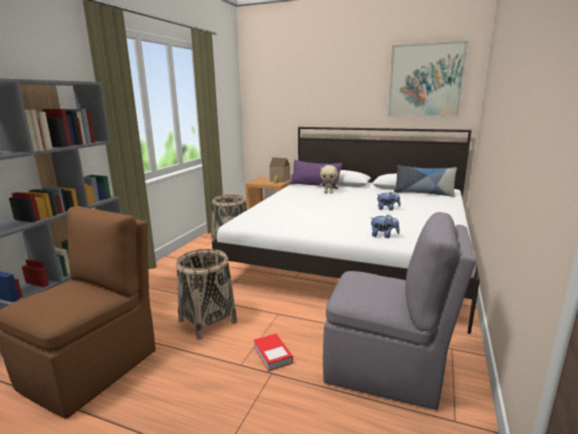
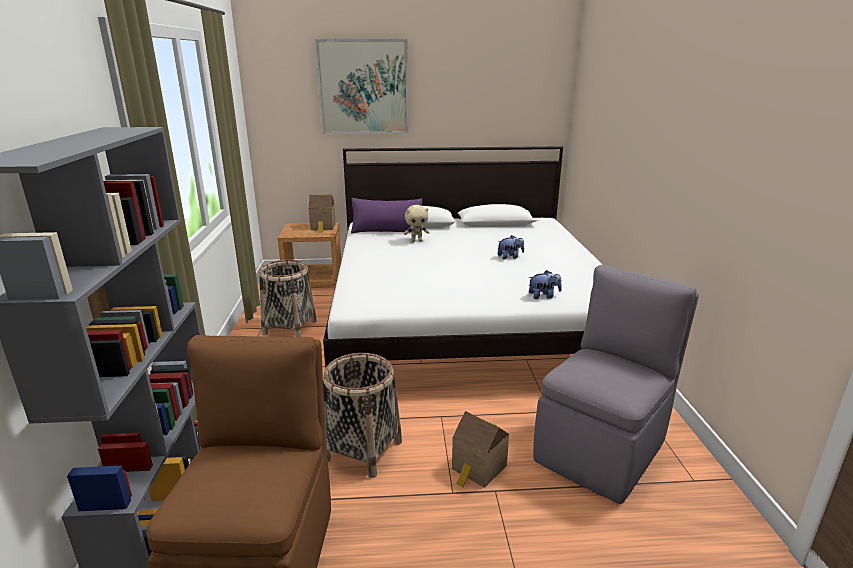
camera: 25 degrees left, 5 degrees up
book [253,333,293,372] -> toy house [452,411,509,488]
grey chair [323,212,476,410] -> grey chair turned 45 degrees counterclockwise [533,265,699,504]
picture [388,41,468,117] -> picture moved to [315,39,409,134]
pillow [394,165,457,197] -> none

